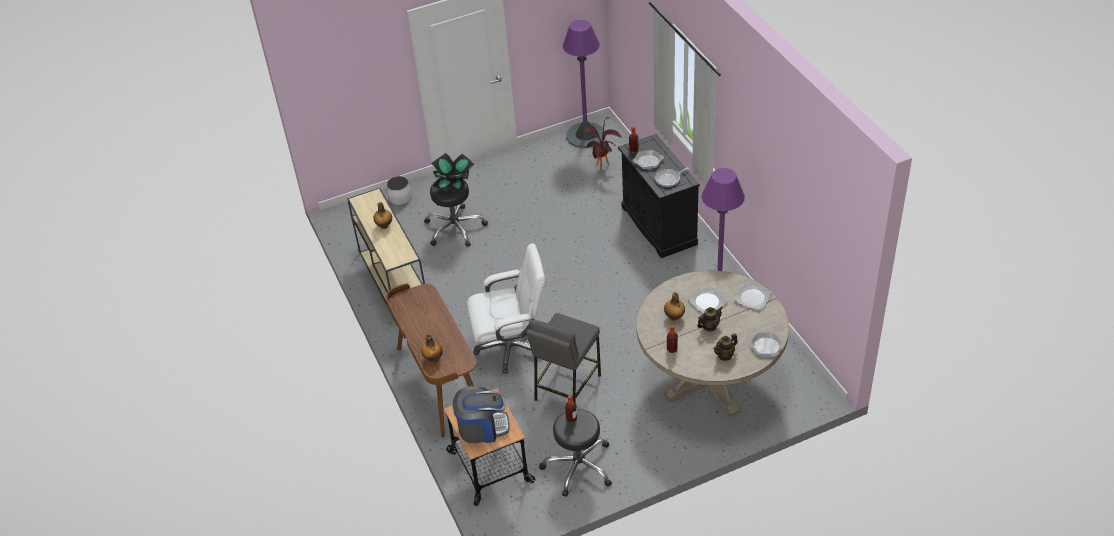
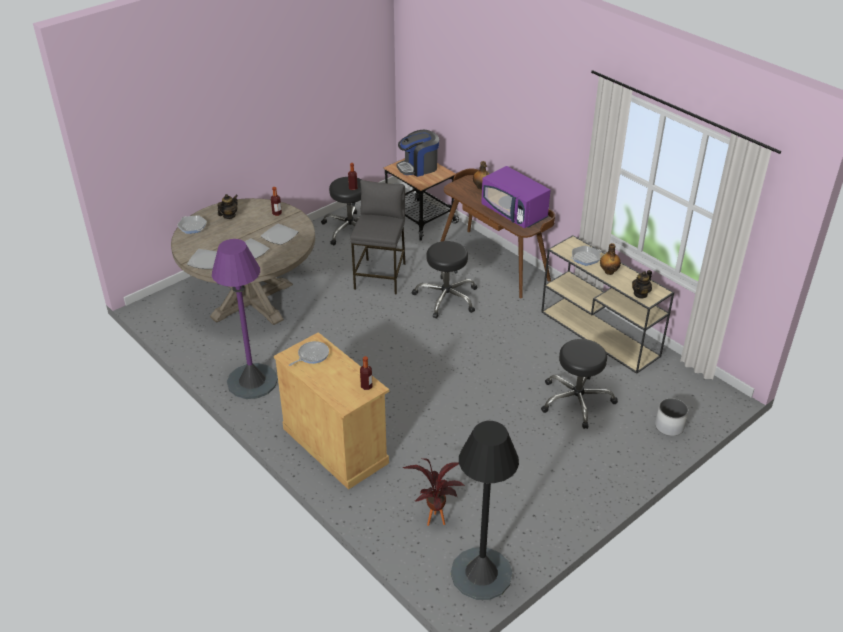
camera: 160 degrees right, 5 degrees down
potted plant [431,153,475,192] -> none
white office chair [467,243,545,374] -> black stool [412,241,478,319]
purple floor lamp [563,20,605,148] -> black floor lamp [451,421,519,600]
black cabinet [618,134,700,258] -> beige cabinet [274,332,389,490]
frying pan [633,150,664,169] -> frying pan moved to [571,245,601,266]
bottle [664,292,685,321] -> plate [261,224,298,245]
teapot [697,307,723,331] -> teapot moved to [632,270,652,299]
none -> purple microwave [481,166,550,228]

